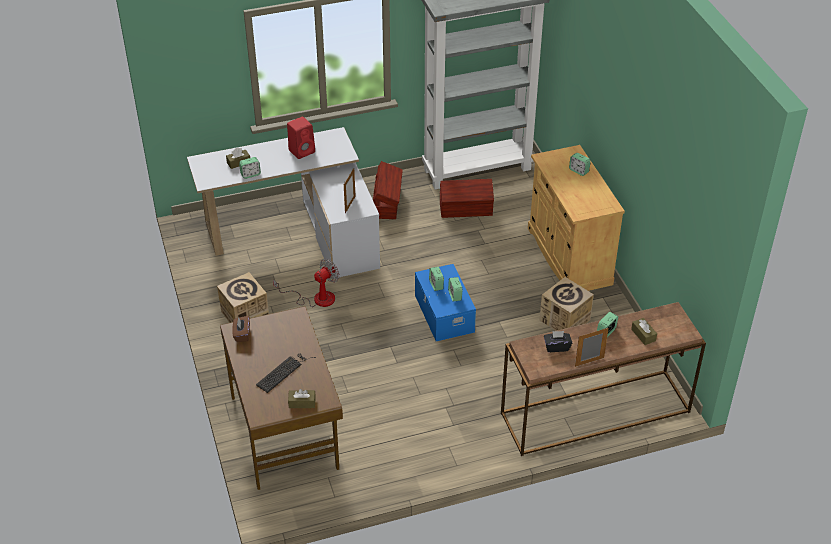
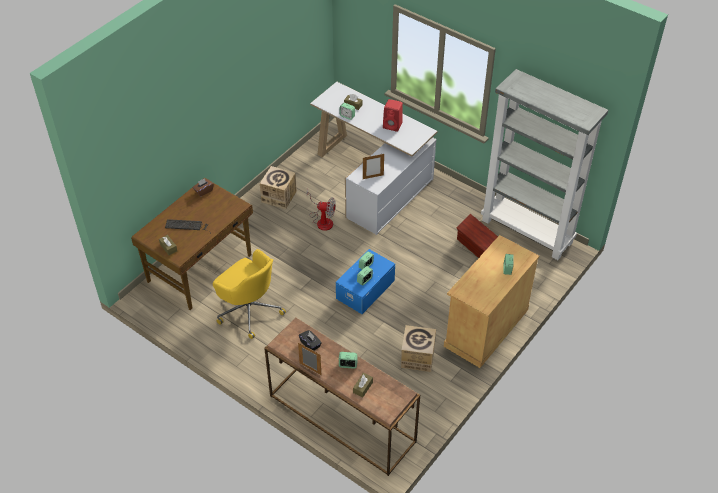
camera: 55 degrees right, 5 degrees up
brown storage box [373,161,403,219] -> none
none -> yellow office chair [213,249,286,339]

